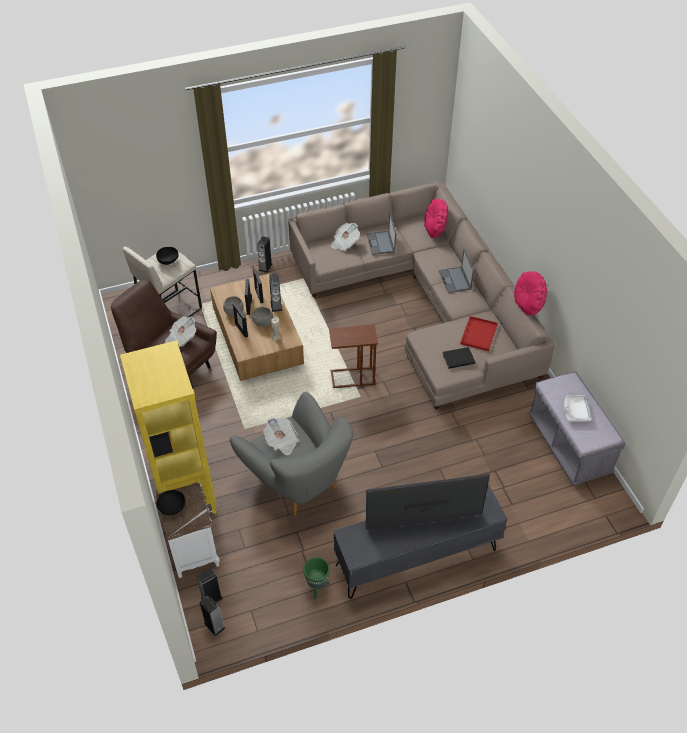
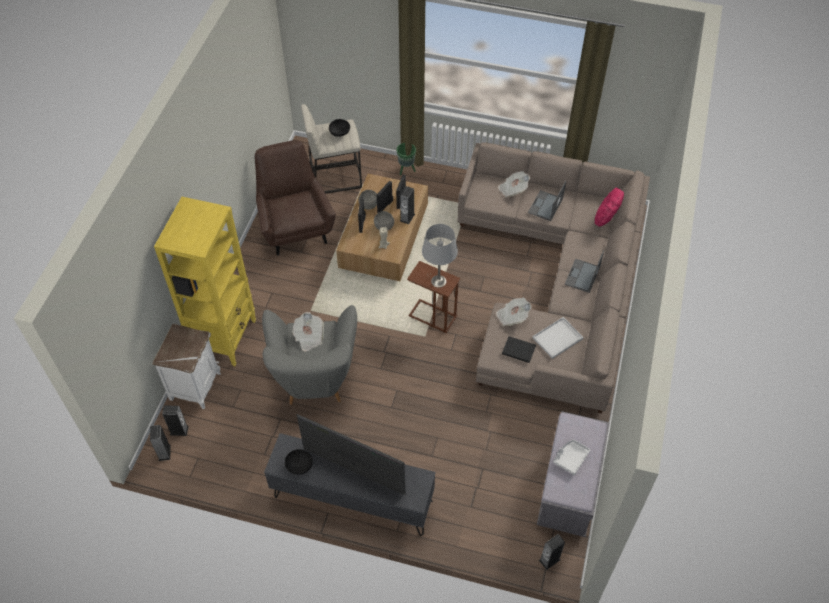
camera: 35 degrees right, 5 degrees up
black bowl [156,490,186,515] -> black bowl moved to [285,449,313,475]
newspaper [165,316,196,348] -> newspaper moved to [496,298,532,326]
speaker [257,236,272,273] -> speaker moved to [539,534,565,570]
green planter [303,557,330,599] -> green planter moved to [397,143,416,175]
red tray [460,316,498,351] -> white tray [532,317,584,359]
pink pillow [514,271,547,316] -> none
none -> grey table lamp [422,224,458,288]

